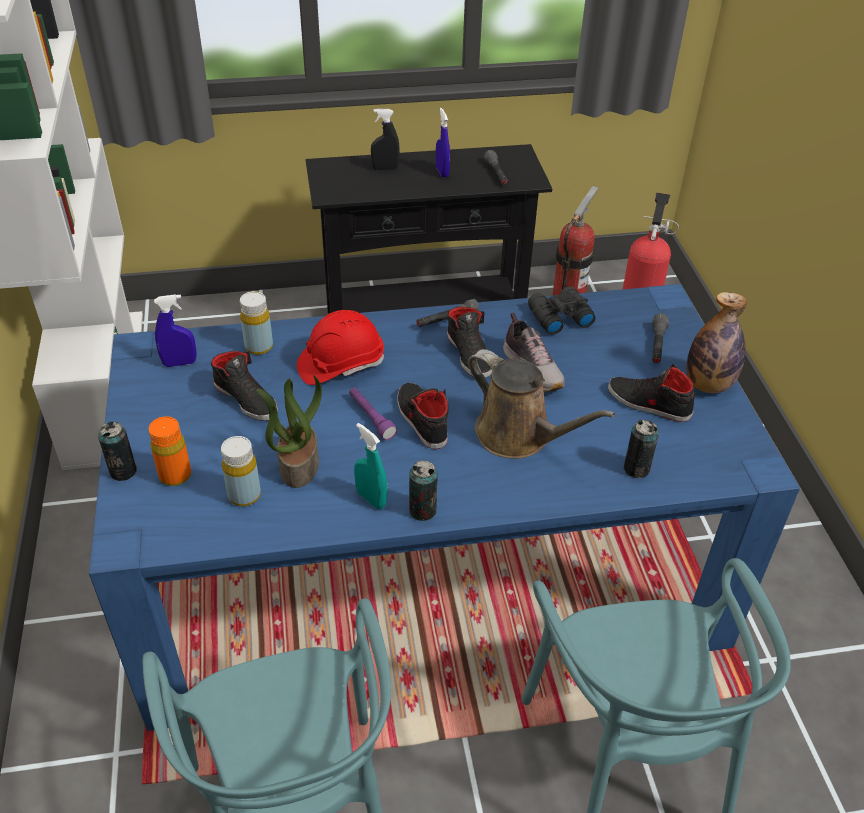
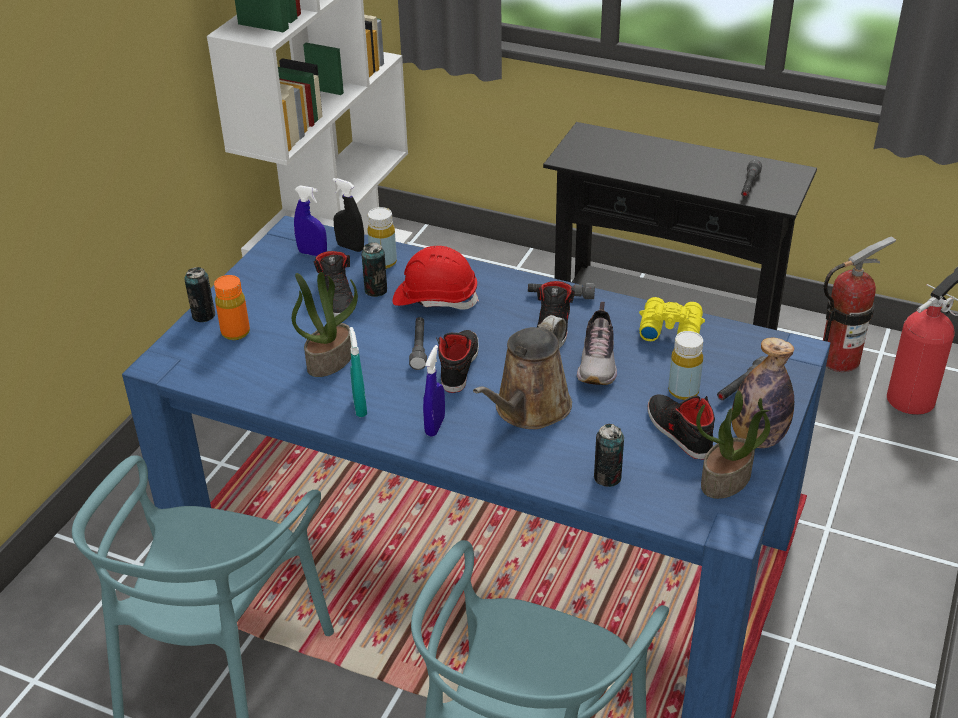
camera: 35 degrees right, 5 degrees down
yellow bottle [221,436,261,506] -> yellow bottle moved to [668,331,703,400]
purple flashlight [349,387,398,440] -> grey flashlight [409,317,427,370]
black spray bottle [371,109,400,170] -> black spray bottle moved to [333,178,364,252]
can [409,460,438,521] -> can moved to [361,242,387,297]
blue spray bottle [436,108,450,177] -> blue spray bottle moved to [423,345,445,437]
brown watering can [468,349,615,459] -> brown watering can turned 45 degrees clockwise [473,315,572,429]
black binoculars [528,286,595,335] -> yellow binoculars [639,297,705,341]
none -> potted plant [696,391,770,499]

